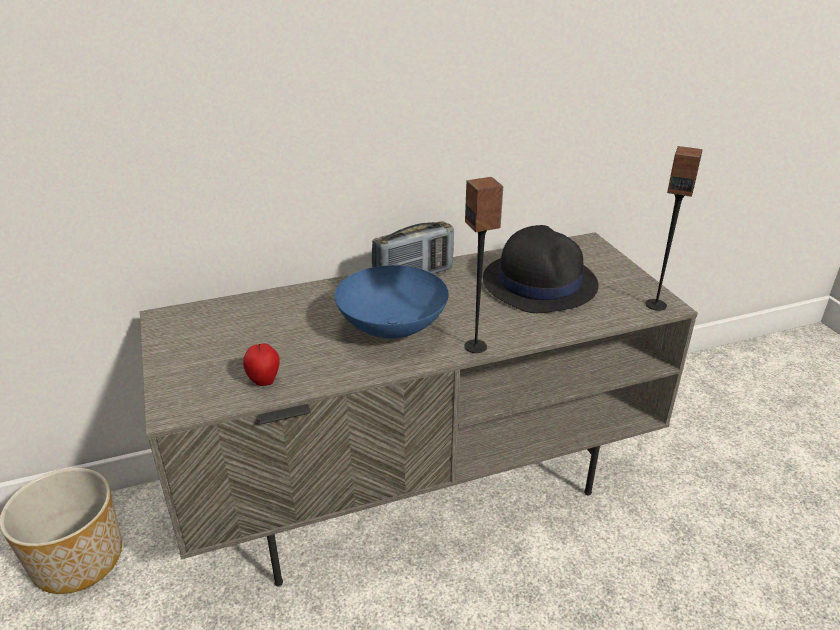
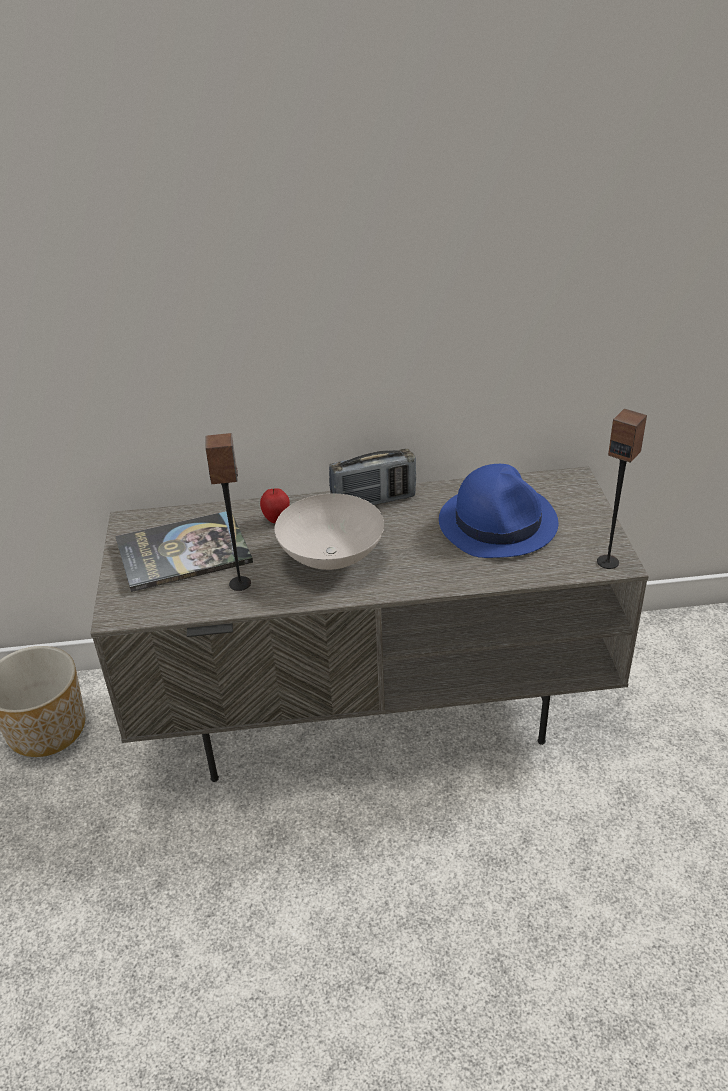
camera: 15 degrees right, 5 degrees up
apple [243,343,280,386] -> apple moved to [260,488,290,523]
blue bowl [334,265,449,338] -> white bowl [274,494,384,570]
speaker [464,177,503,353] -> speaker moved to [206,433,251,591]
black hat [483,225,598,313] -> blue hat [439,464,558,558]
none -> book [115,511,253,592]

